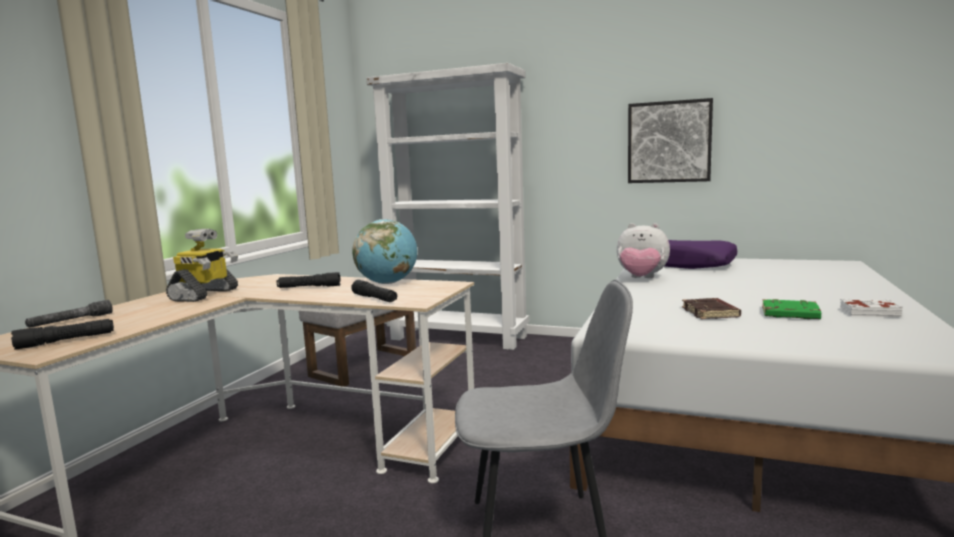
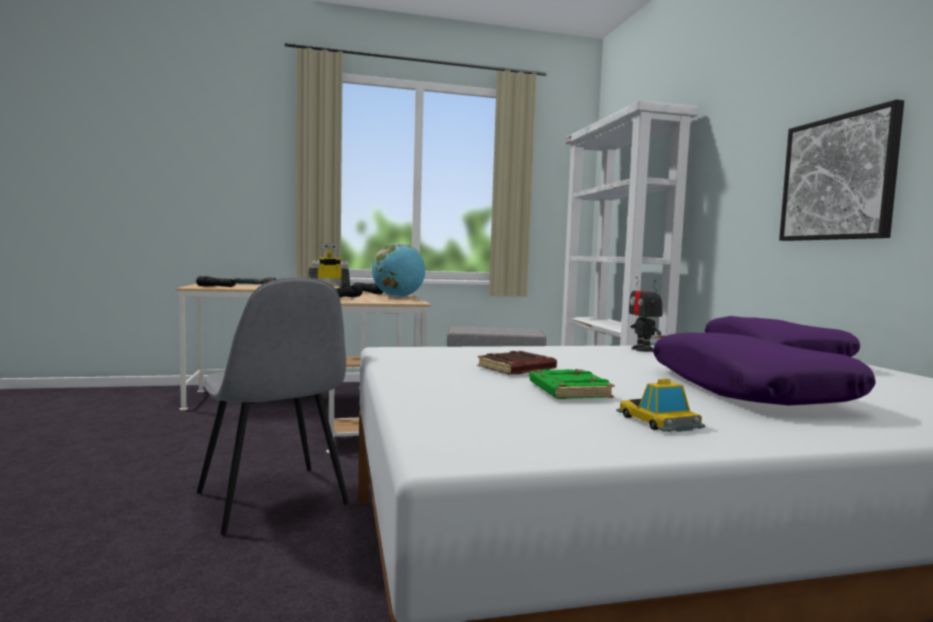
camera: 55 degrees right, 5 degrees down
plush toy [617,223,670,278] -> toy robot [629,277,662,352]
white book [840,299,902,317] -> toy car [616,379,705,432]
none -> purple pillow [653,333,876,405]

